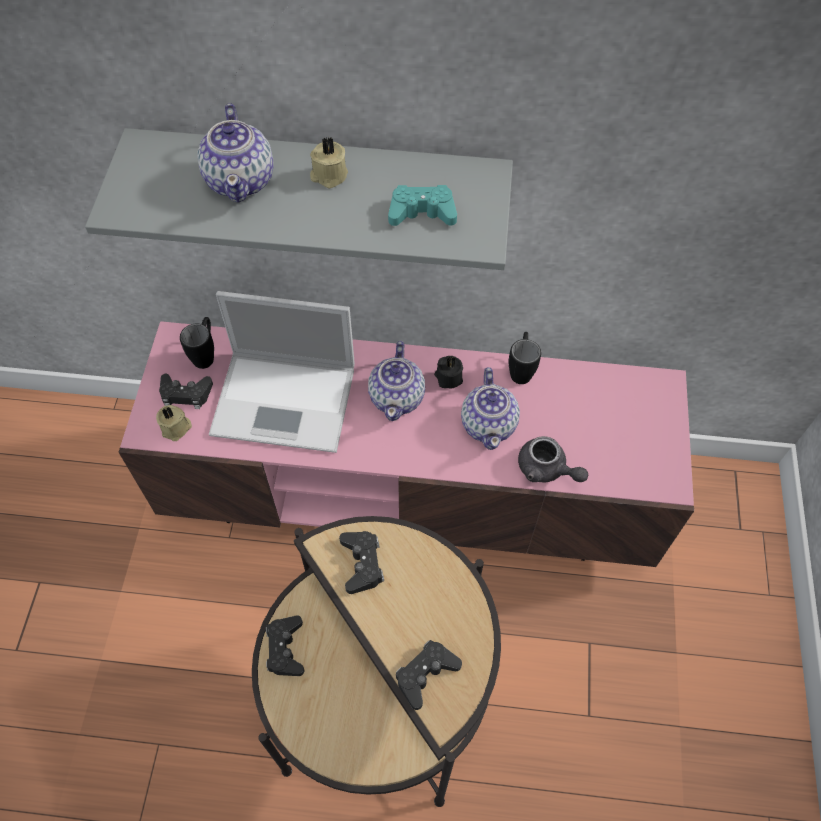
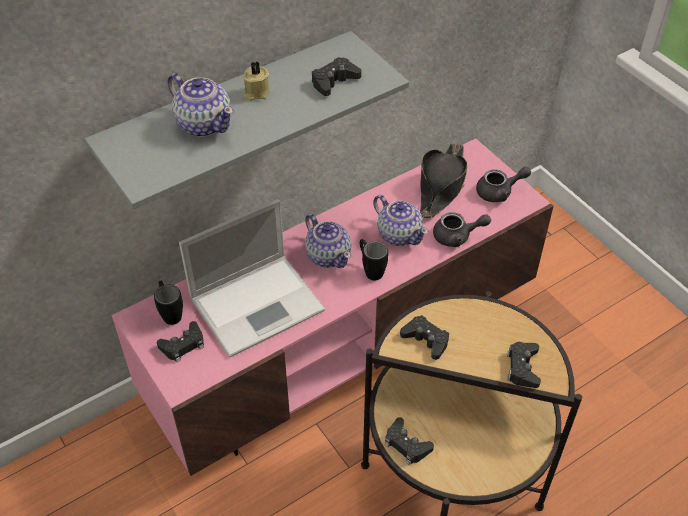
camera: 40 degrees left, 10 degrees down
beige candle [156,405,192,441] -> none
turquoise game controller [388,185,457,226] -> black game controller [312,57,362,96]
black candle [434,356,463,388] -> none
black mug [509,332,541,384] -> black mug moved to [360,239,388,281]
none -> black hat [420,144,467,218]
none -> grey teapot [476,167,531,202]

